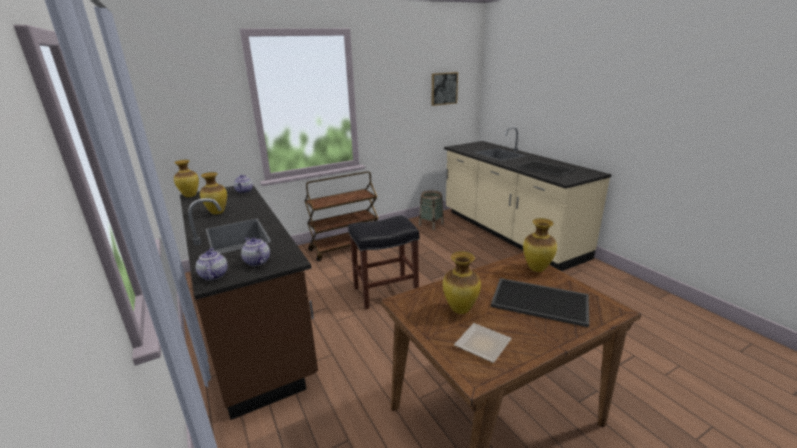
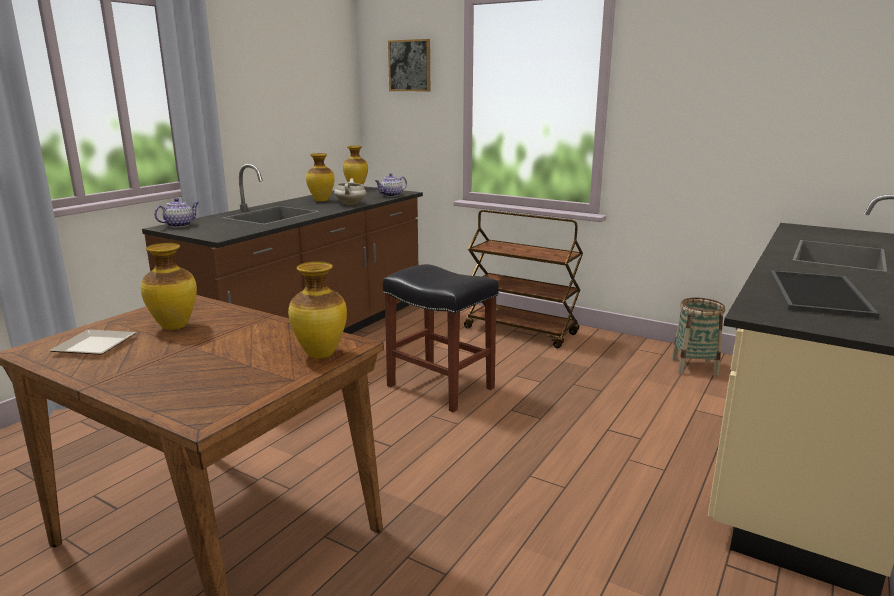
camera: 60 degrees right, 5 degrees down
teapot [241,237,270,266] -> none
picture [432,72,458,106] -> picture moved to [388,39,430,91]
tray [491,278,589,327] -> none
none -> white cooking pot [334,178,366,205]

